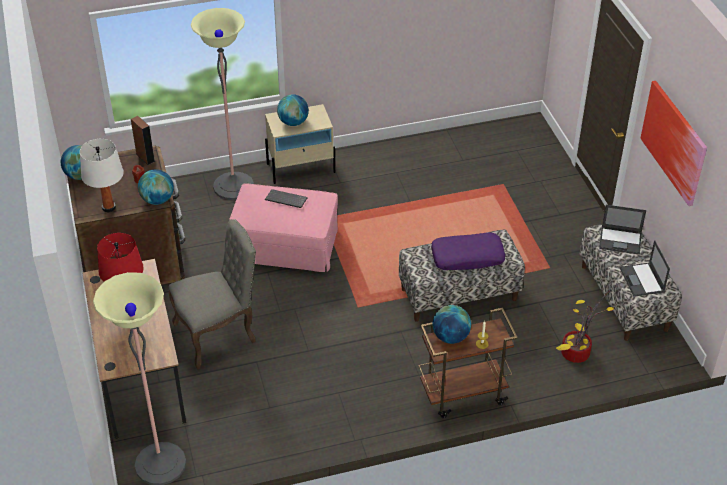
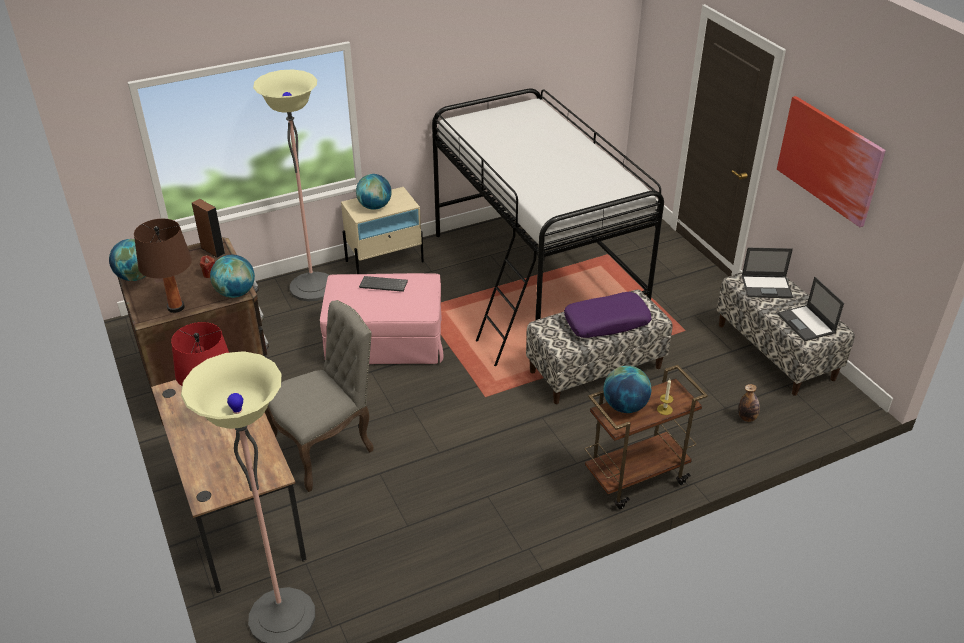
camera: 10 degrees left, 5 degrees down
white table lamp [80,139,124,212] -> brown table lamp [134,219,192,313]
potted plant [556,291,614,363] -> bottle [738,384,760,422]
none -> black bed [432,88,664,366]

